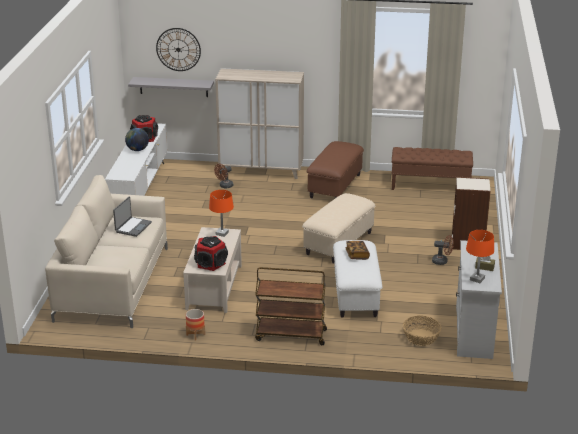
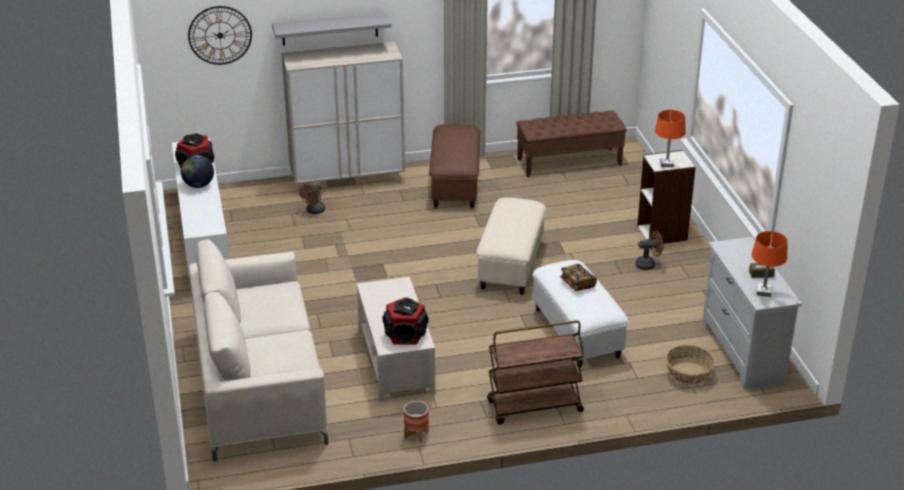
camera: 20 degrees left, 5 degrees up
laptop [113,197,152,237] -> none
grey shelf [128,77,214,97] -> grey shelf moved to [272,13,392,46]
orange table lamp [209,190,234,237] -> orange table lamp moved to [655,110,685,168]

